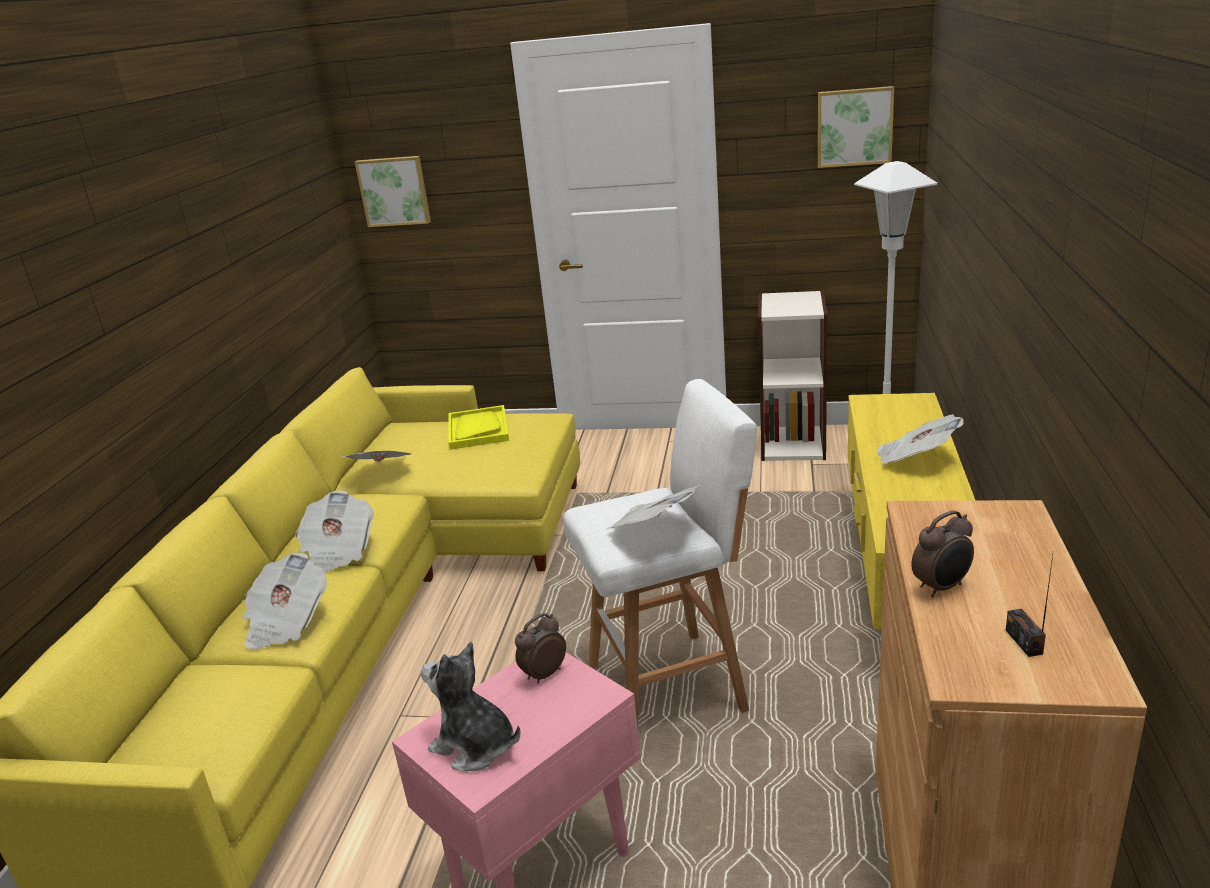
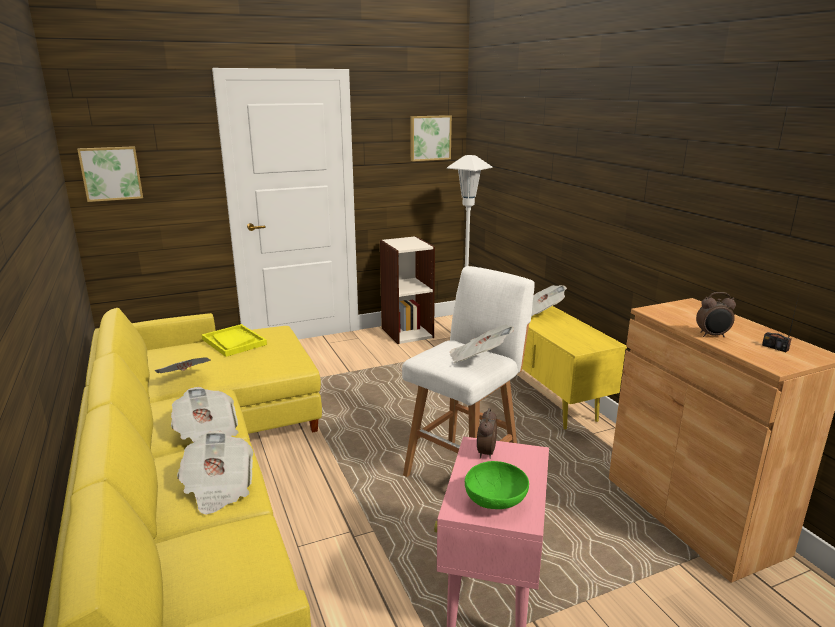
camera: 35 degrees left, 5 degrees down
plush toy [421,642,520,771] -> green bowl [465,461,529,509]
alarm clock [911,510,974,597] -> alarm clock turned 60 degrees clockwise [696,292,736,337]

